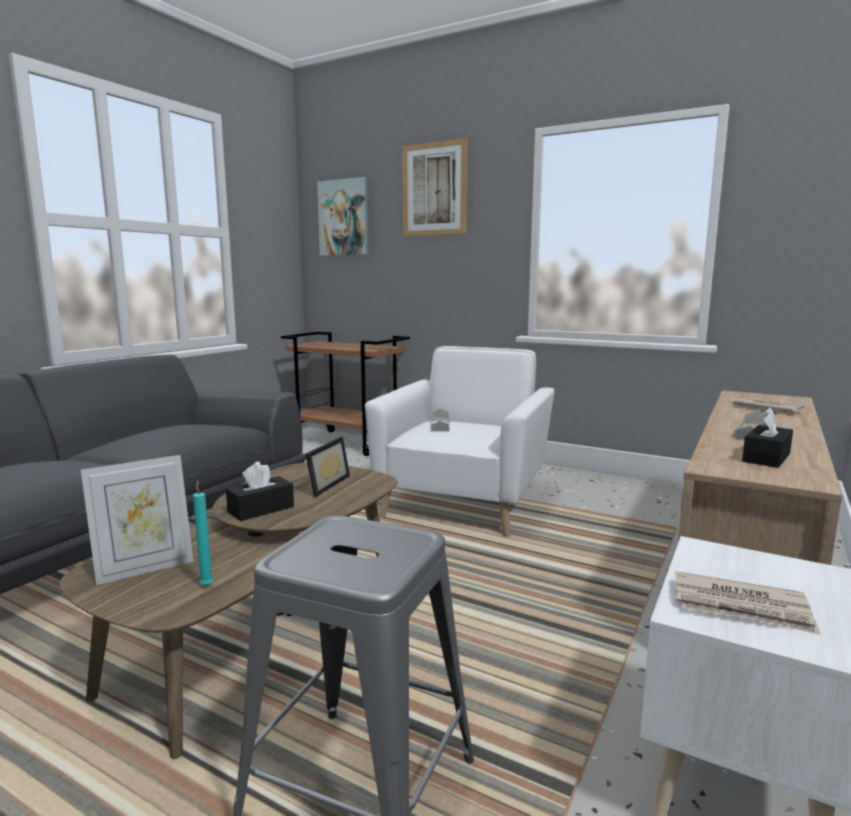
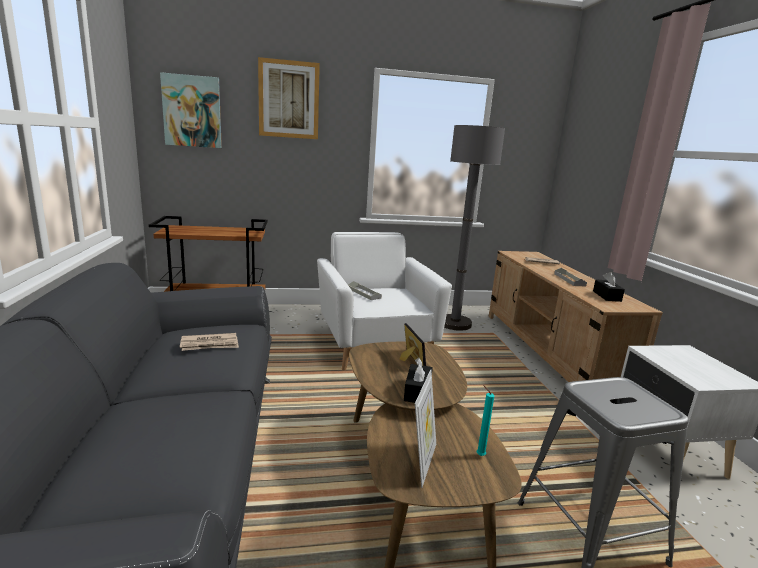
camera: 40 degrees left, 5 degrees up
newspaper [675,571,820,635] -> newspaper moved to [180,333,239,351]
none -> grey floor lamp [444,125,505,331]

